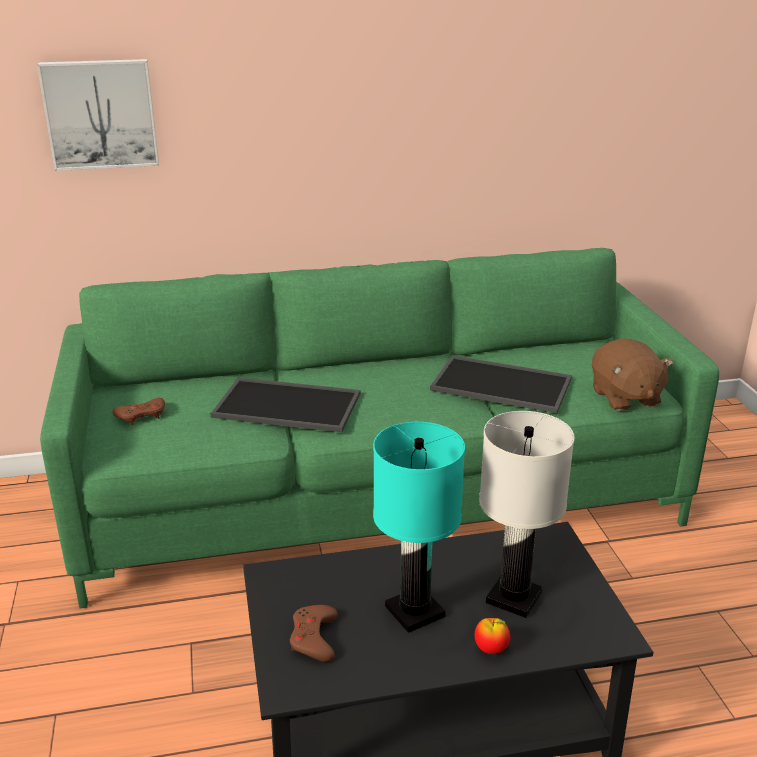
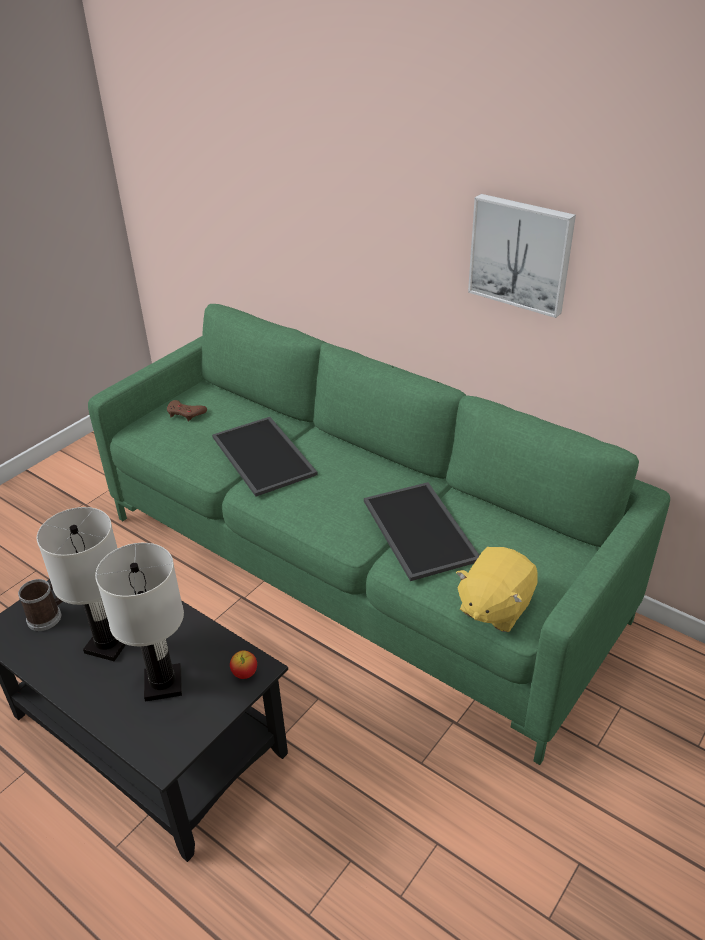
camera: 50 degrees right, 10 degrees up
picture [37,59,159,171] -> picture moved to [468,194,576,318]
brown game controller [290,605,338,662] -> mug [18,579,63,631]
turquoise table lamp [373,422,465,633] -> white table lamp [37,507,126,661]
apple [475,618,511,654] -> apple moved to [230,650,257,679]
brown plush toy [592,338,673,411] -> yellow plush toy [456,547,538,632]

